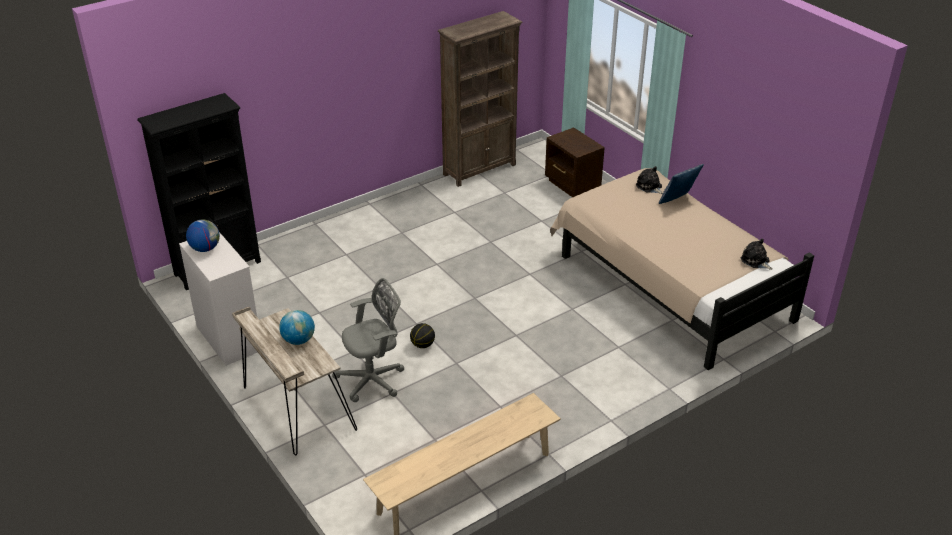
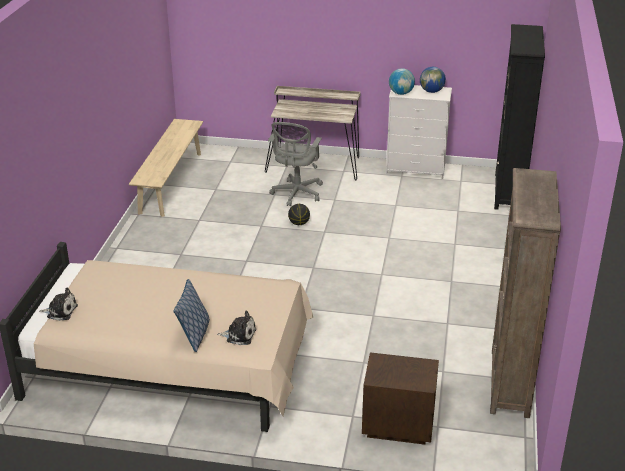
camera: 135 degrees right, 5 degrees down
globe [279,310,315,345] -> globe moved to [389,68,415,95]

